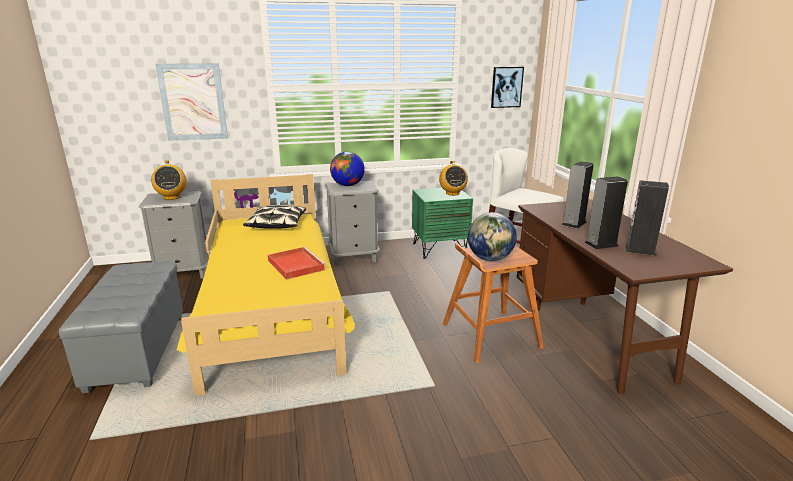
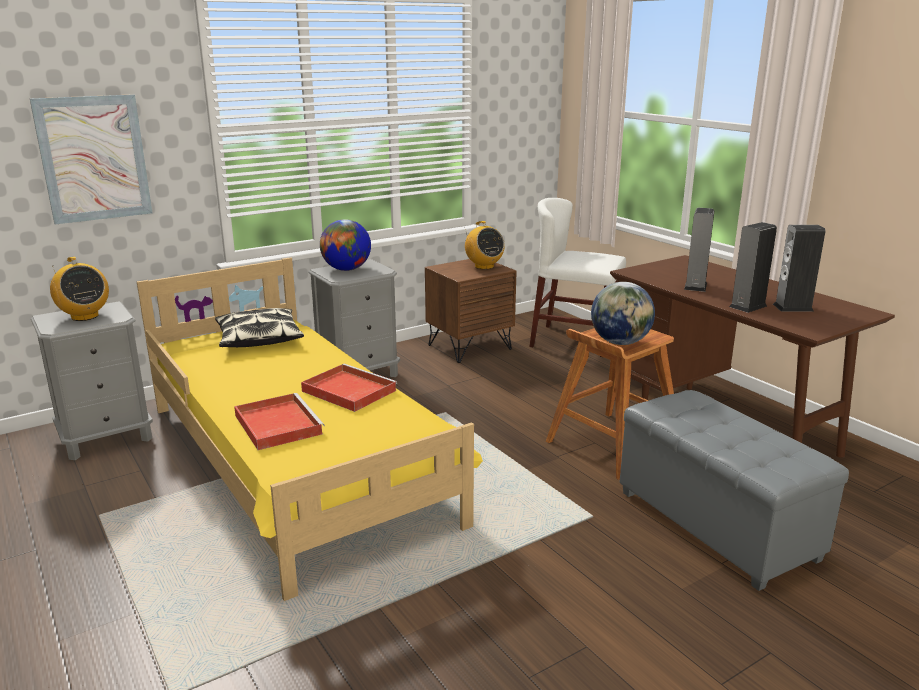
camera: 20 degrees left, 0 degrees up
grey ottoman [59,261,183,393] -> grey ottoman moved to [620,390,849,591]
green nightstand [412,188,473,259] -> brown nightstand [425,259,517,363]
picture [491,67,524,108] -> none
none -> red tray [234,393,325,450]

